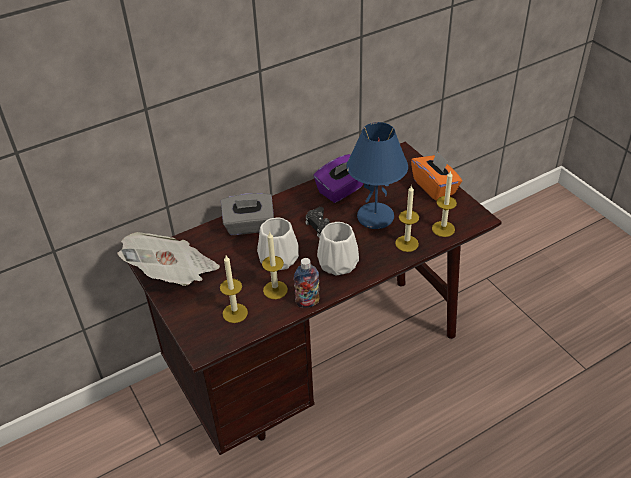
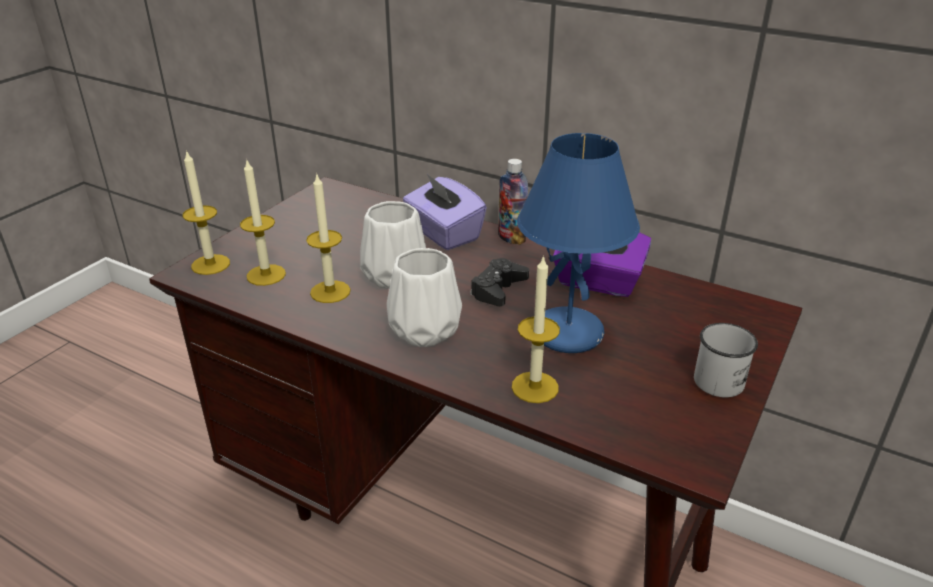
camera: 60 degrees right, 10 degrees down
newspaper [117,232,220,286] -> none
grey tissue box [221,193,274,235] -> purple tissue box [403,174,487,250]
bottle [294,258,320,308] -> bottle moved to [498,159,528,245]
orange tissue box [411,151,462,201] -> white mug [694,323,758,398]
candle [432,170,457,237] -> candle moved to [182,150,230,275]

